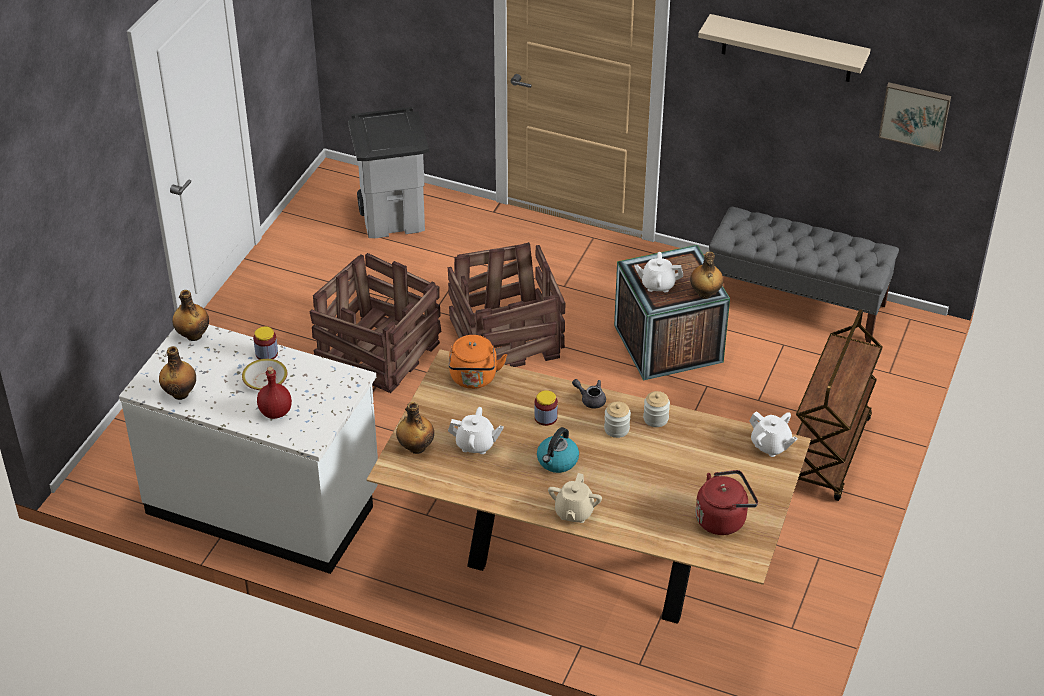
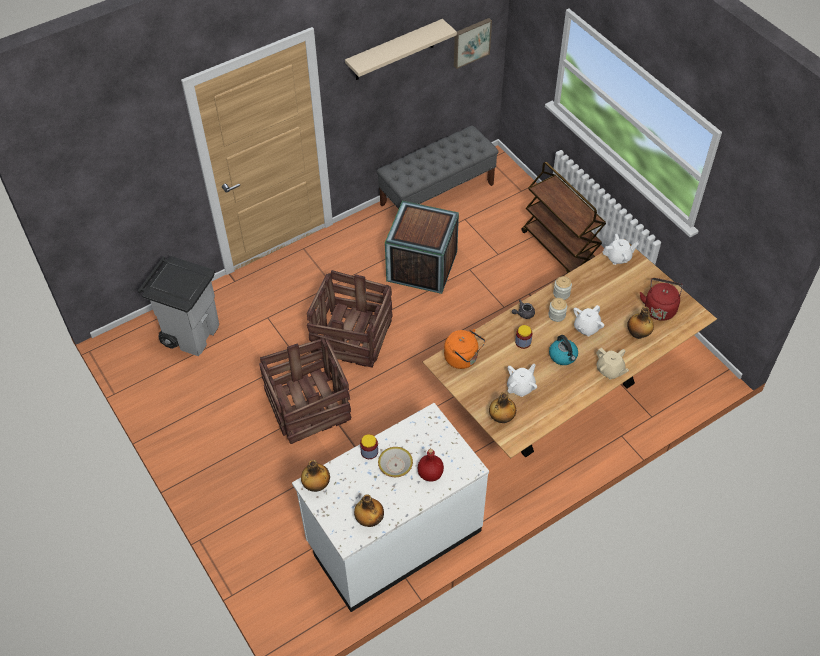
camera: 55 degrees left, 10 degrees up
white teapot [634,252,683,292] -> white teapot moved to [573,305,605,336]
bottle [690,252,723,299] -> bottle moved to [627,307,654,339]

